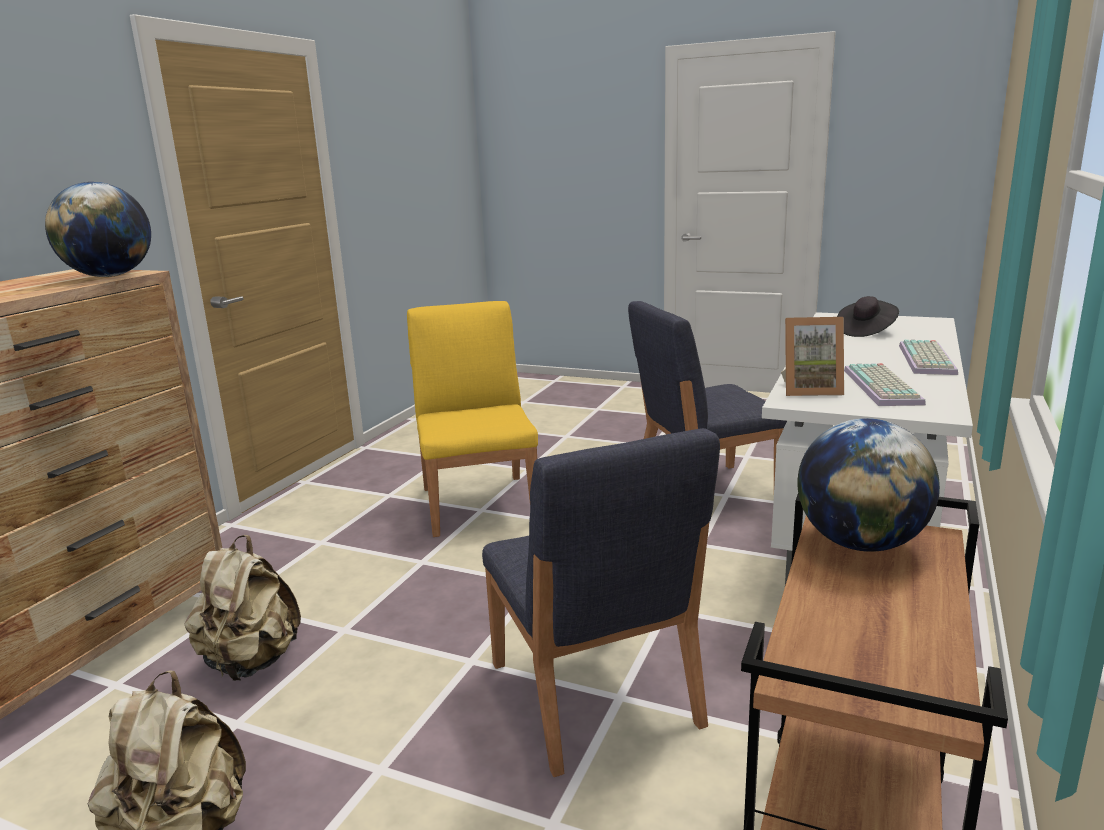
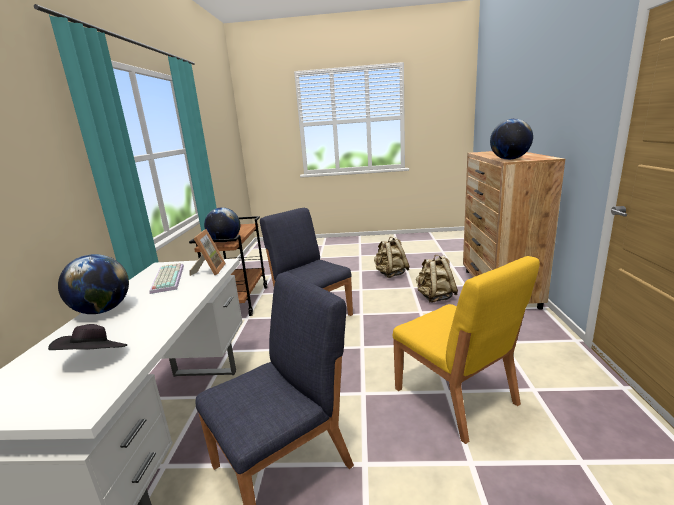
camera: 160 degrees right, 0 degrees up
picture frame [781,317,844,396] -> picture frame turned 105 degrees clockwise [190,229,226,276]
keyboard [899,340,958,375] -> globe [58,254,129,314]

